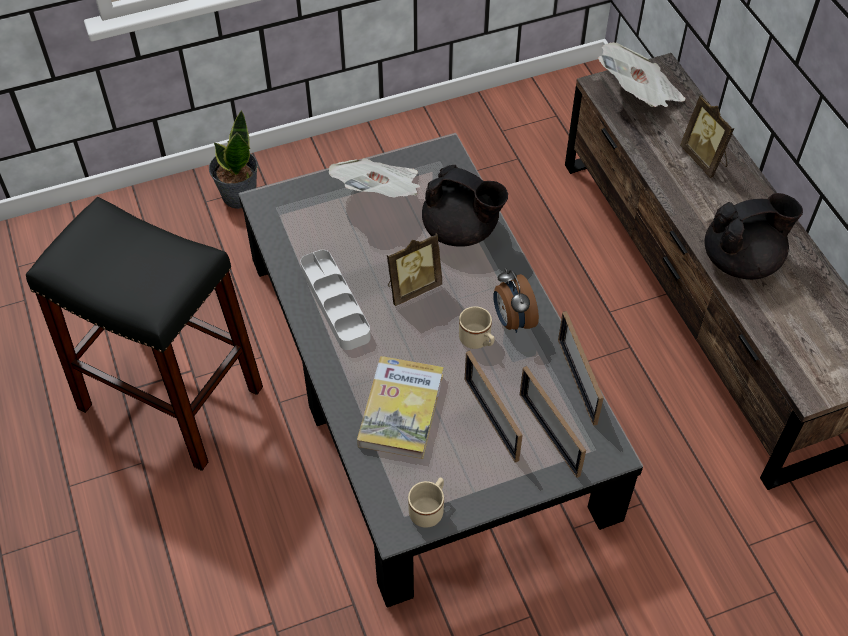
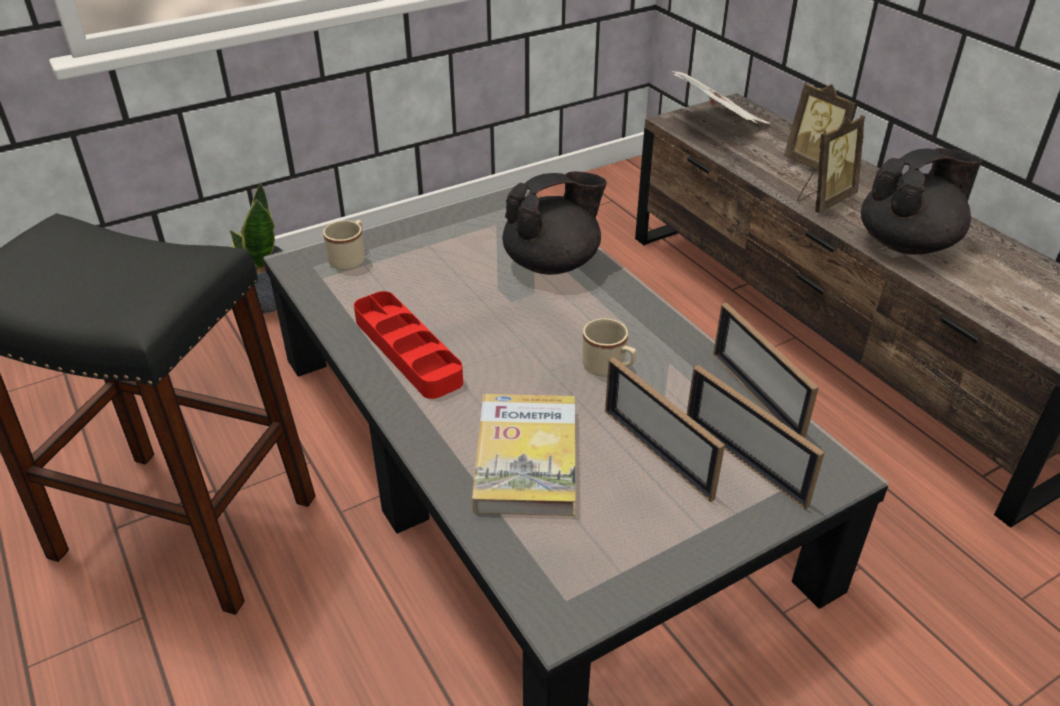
camera: 10 degrees left, 15 degrees down
grey tray [300,250,371,350] -> red tray [354,291,463,399]
newspaper [329,158,420,197] -> none
picture frame [387,233,442,306] -> picture frame moved to [797,115,865,213]
beige mug [408,478,444,528] -> beige mug moved to [323,220,365,270]
black teapot [422,165,508,247] -> black teapot turned 45 degrees counterclockwise [502,171,607,275]
alarm clock [493,268,539,333] -> none

